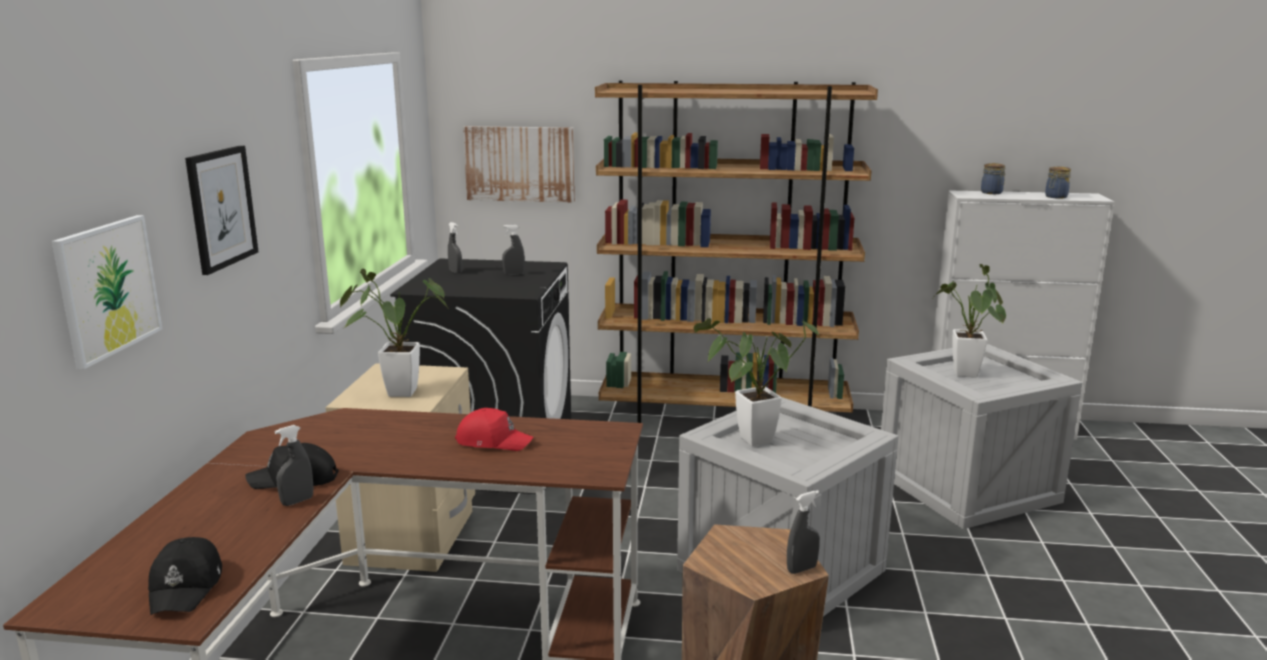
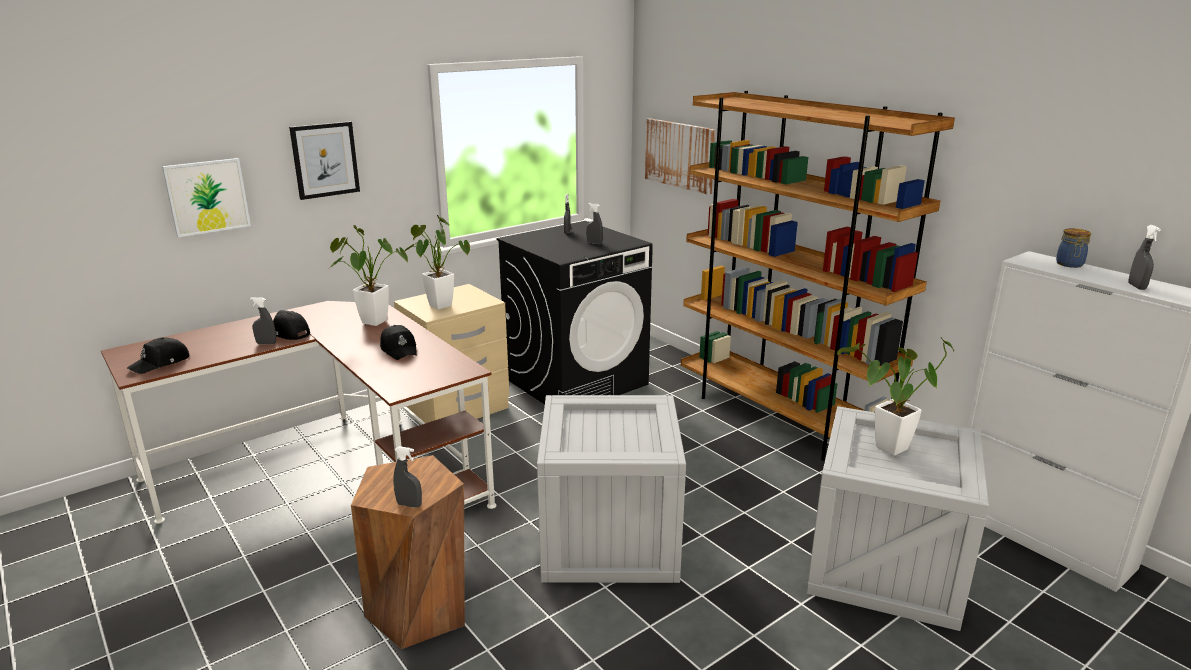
camera: 45 degrees right, 5 degrees up
red cap [455,408,534,451] -> black cap [380,325,417,360]
potted plant [694,318,819,446] -> potted plant moved to [328,225,408,326]
jar [1045,166,1071,199] -> grey spray bottle [1128,225,1161,290]

